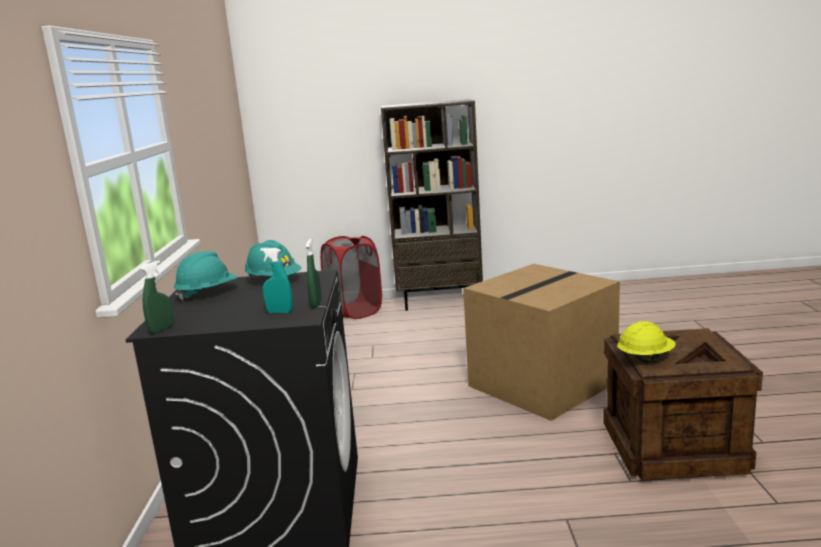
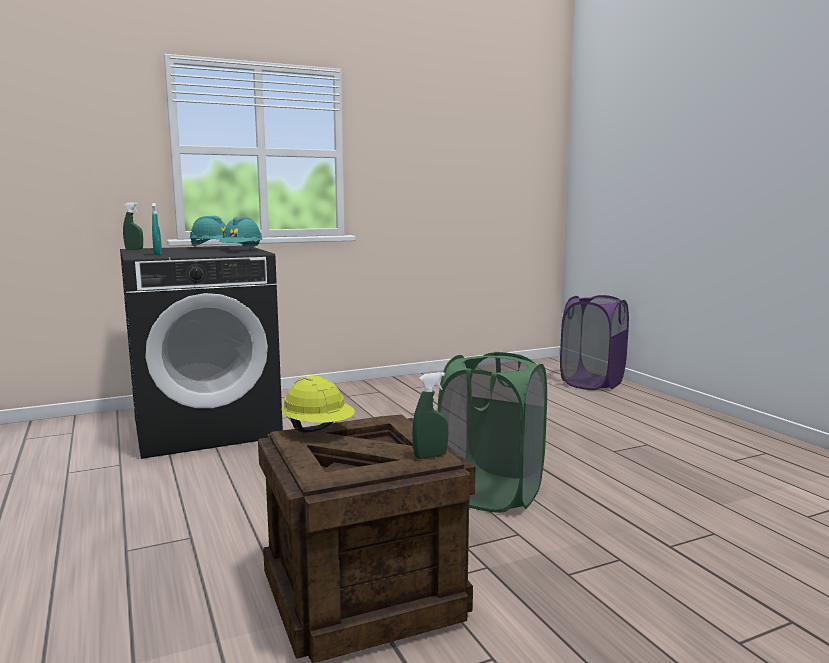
camera: 65 degrees right, 5 degrees down
green spray bottle [306,239,322,308] -> green spray bottle moved to [412,372,449,459]
red laundry basket [320,236,382,319] -> purple laundry basket [560,295,629,390]
brown bookcase [381,99,483,311] -> none
cardboard box [463,264,620,421] -> green laundry basket [438,352,547,513]

